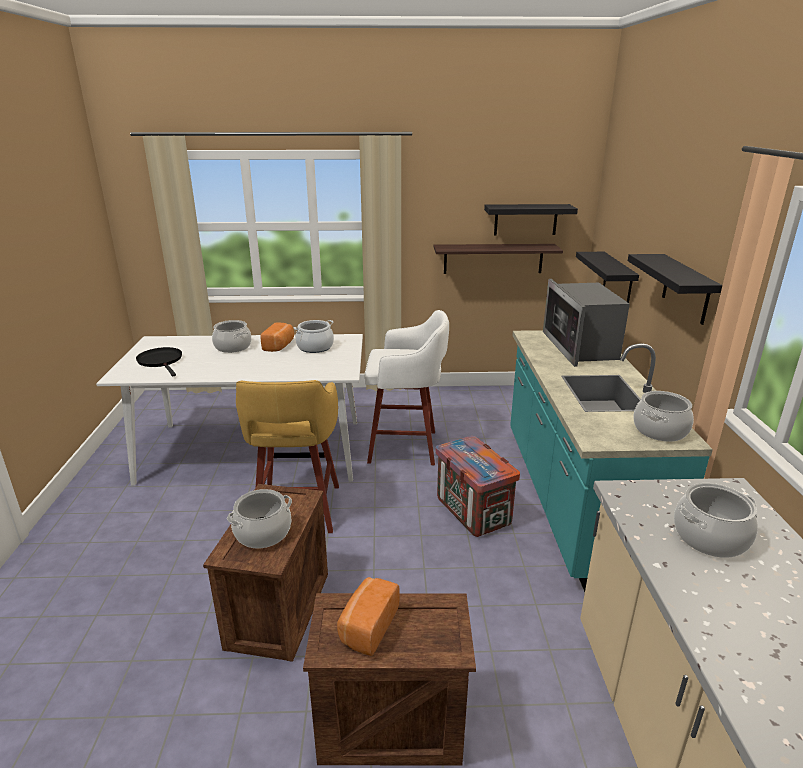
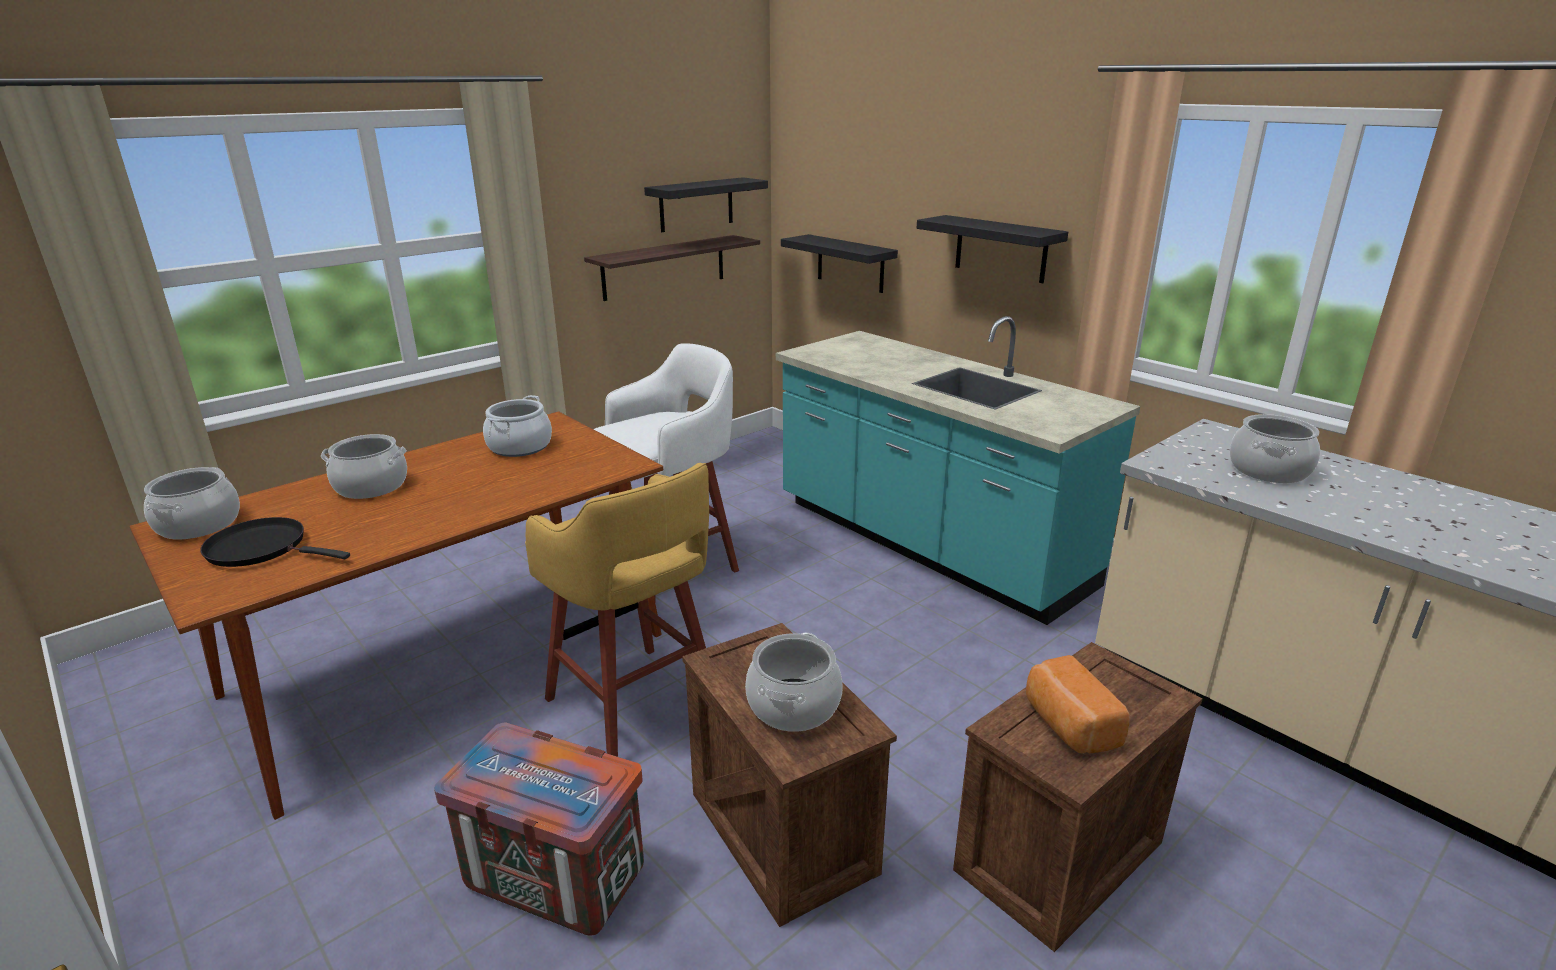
camera: 40 degrees left, 0 degrees up
white dining table [96,334,363,486] -> brown dining table [130,411,663,820]
bread [260,322,294,352] -> none
crate [436,436,520,537] -> crate moved to [434,723,644,936]
microwave [543,279,630,367] -> none
cooking pot [633,391,694,442] -> cooking pot moved to [144,467,240,540]

